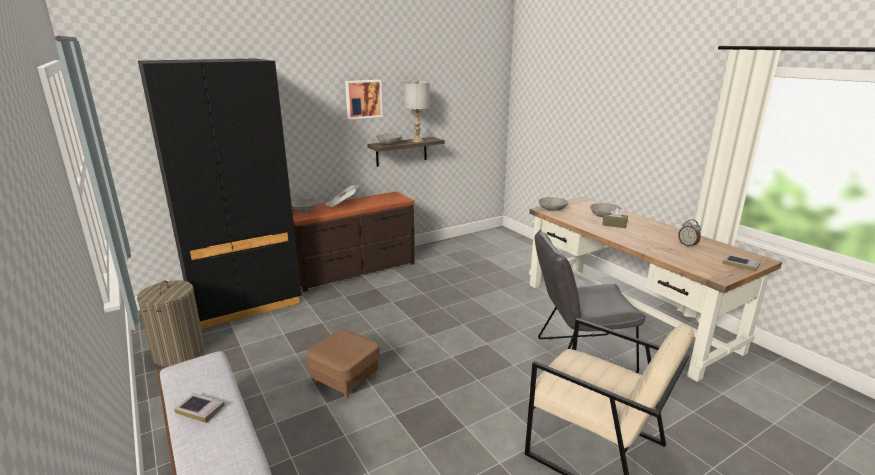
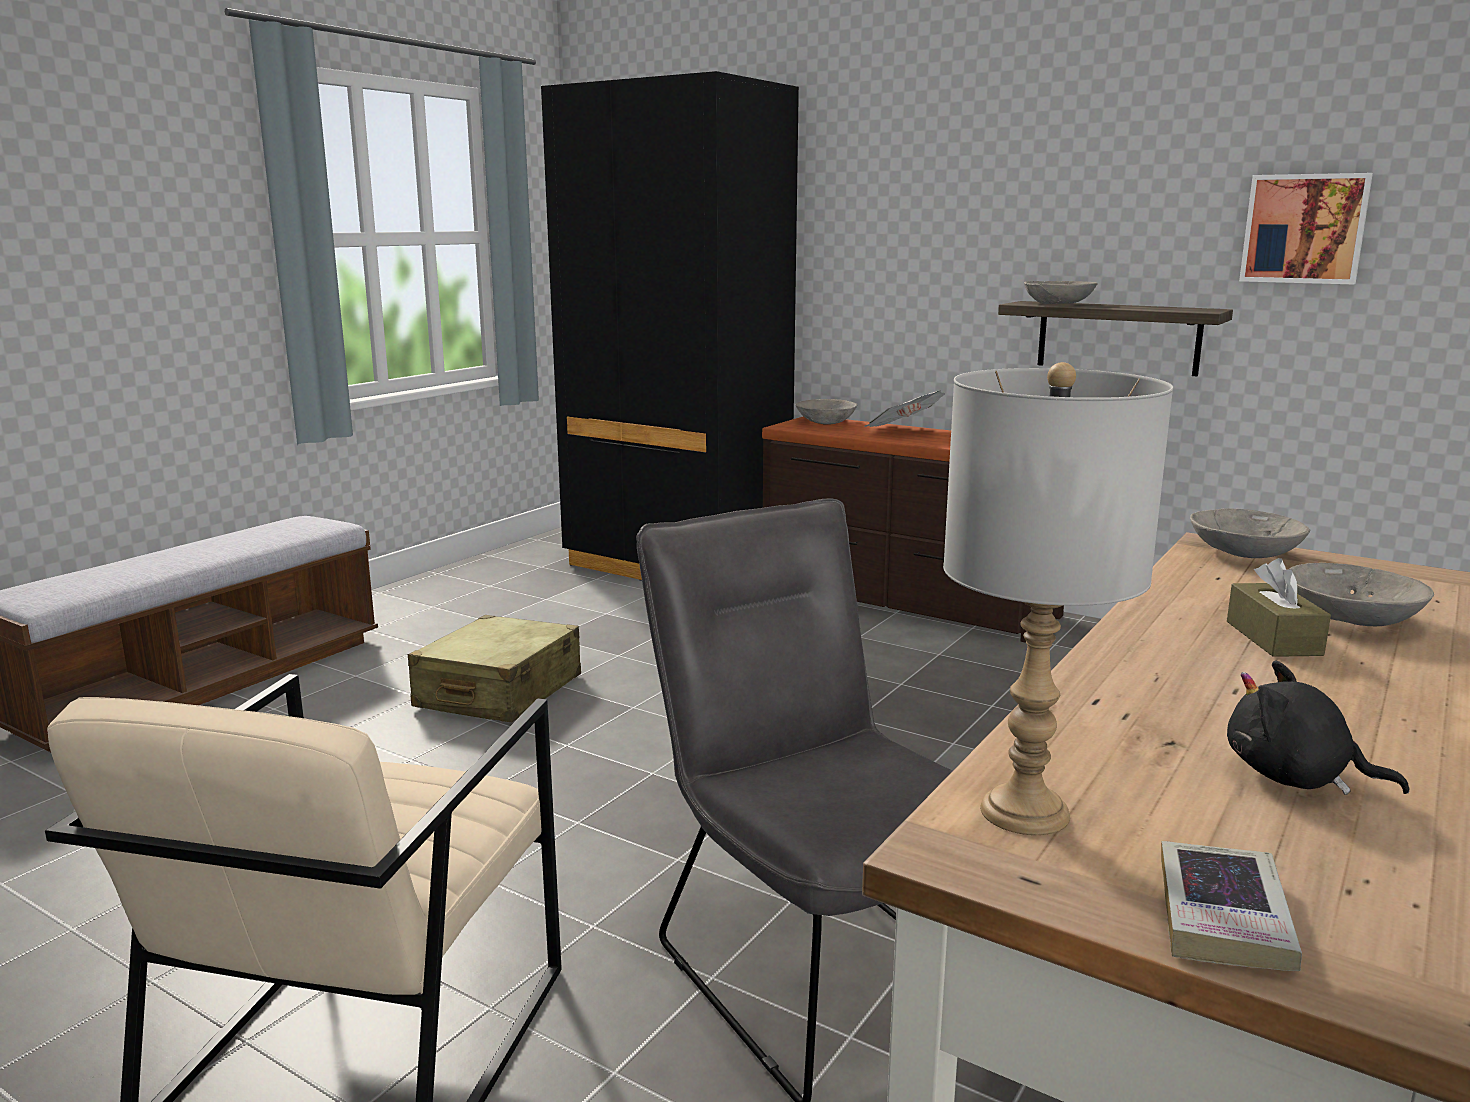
camera: 65 degrees right, 5 degrees down
laundry basket [137,280,205,367] -> none
book [174,393,225,423] -> none
brown ottoman [306,330,380,399] -> beige suitcase [408,615,581,722]
picture [345,80,383,119] -> picture moved to [1239,173,1373,285]
grey table lamp [404,80,430,142] -> grey table lamp moved to [943,362,1173,835]
alarm clock [678,219,701,248] -> black plush toy [1227,660,1409,795]

